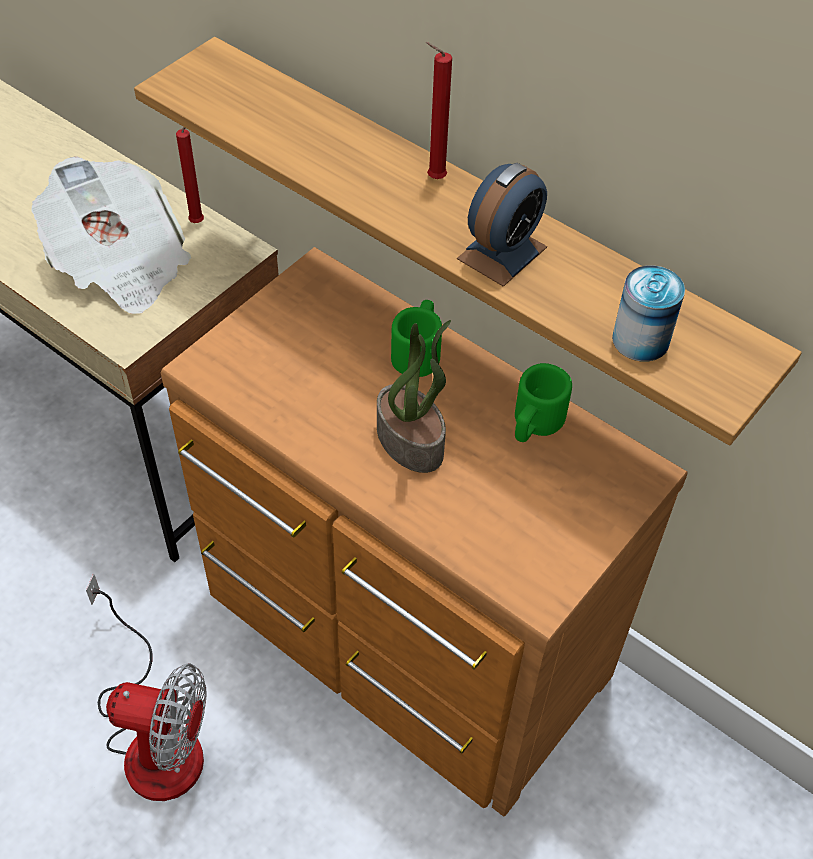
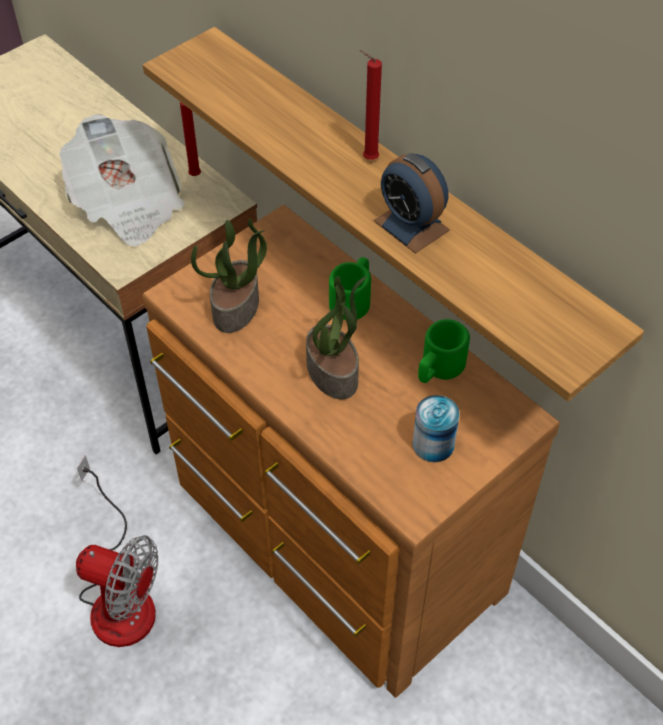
camera: 10 degrees right, 0 degrees up
alarm clock [457,163,547,287] -> alarm clock turned 90 degrees clockwise [374,153,450,254]
can [612,265,685,362] -> can moved to [413,395,460,462]
none -> potted plant [191,219,267,333]

